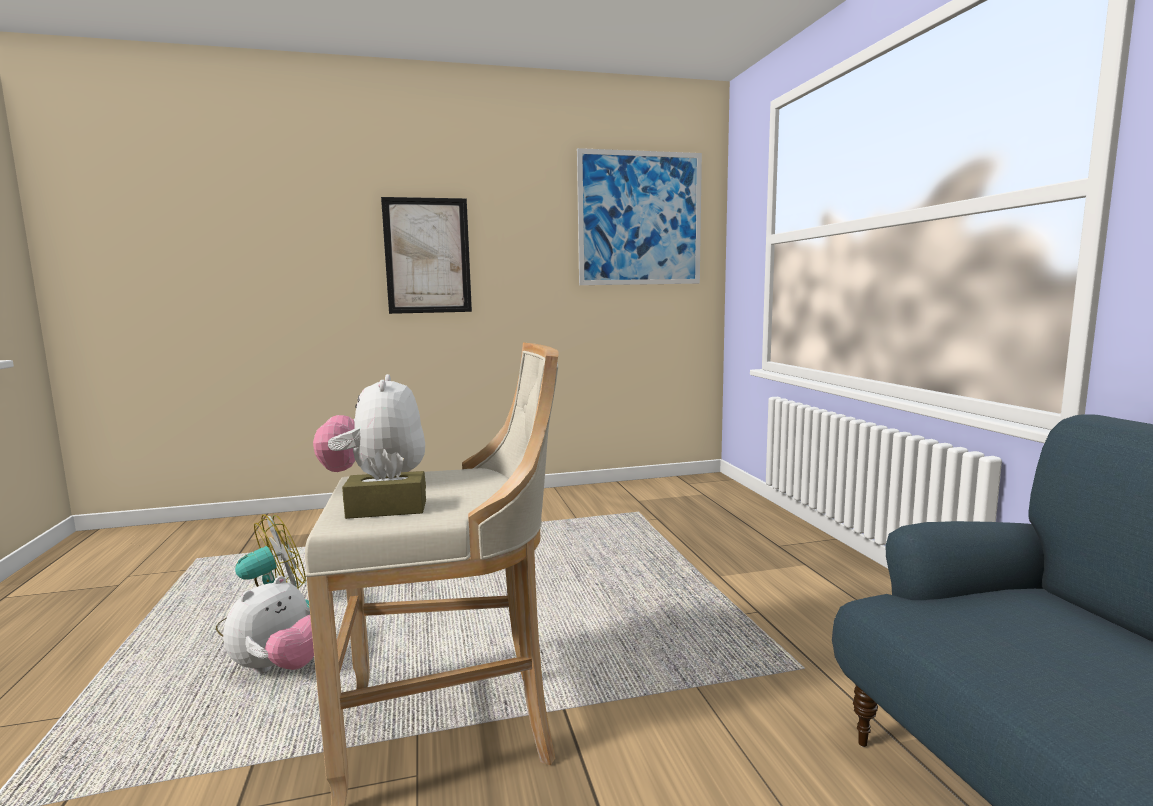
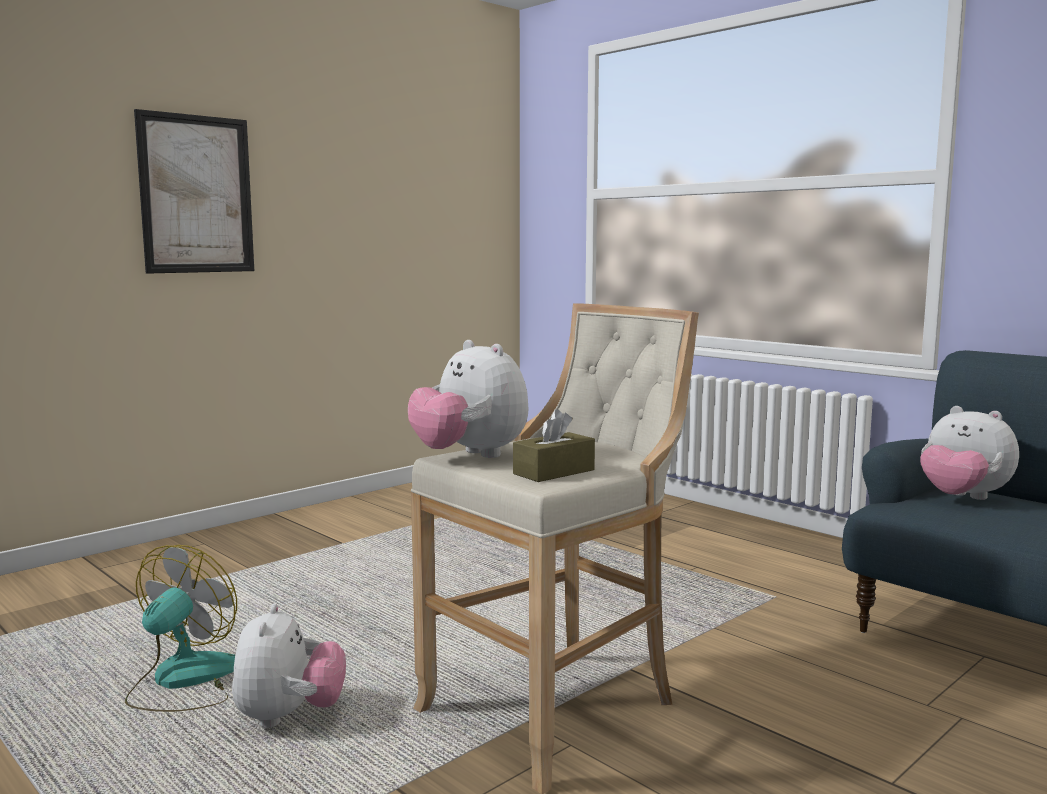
camera: 30 degrees left, 0 degrees up
picture [577,148,702,285] -> none
none -> plush toy [920,406,1019,500]

